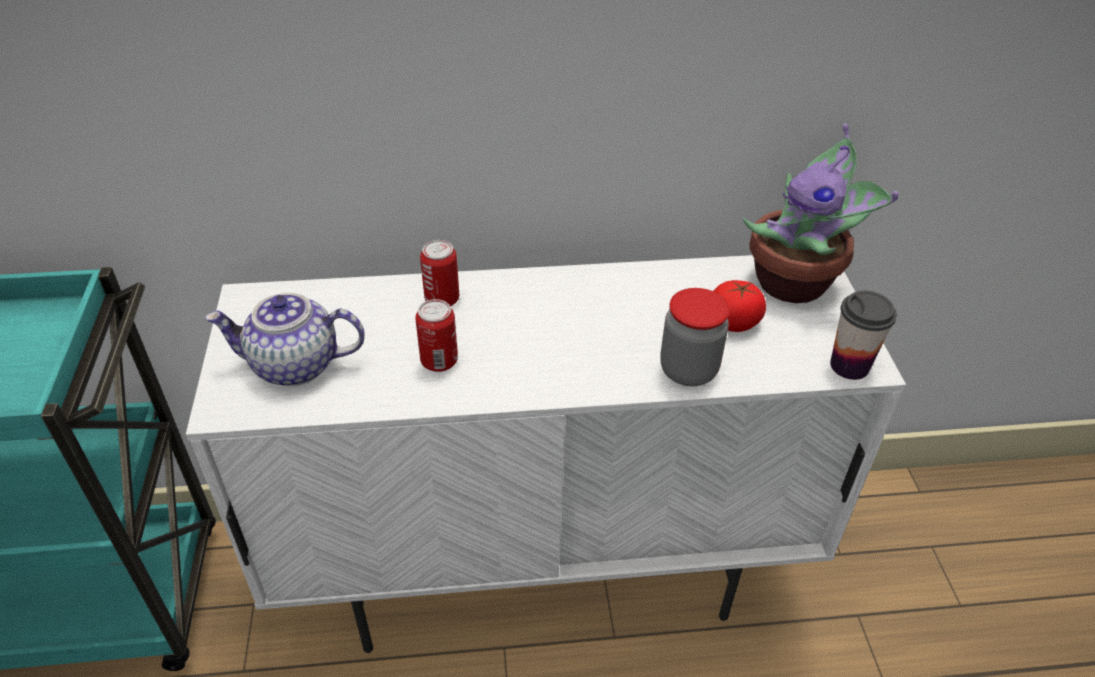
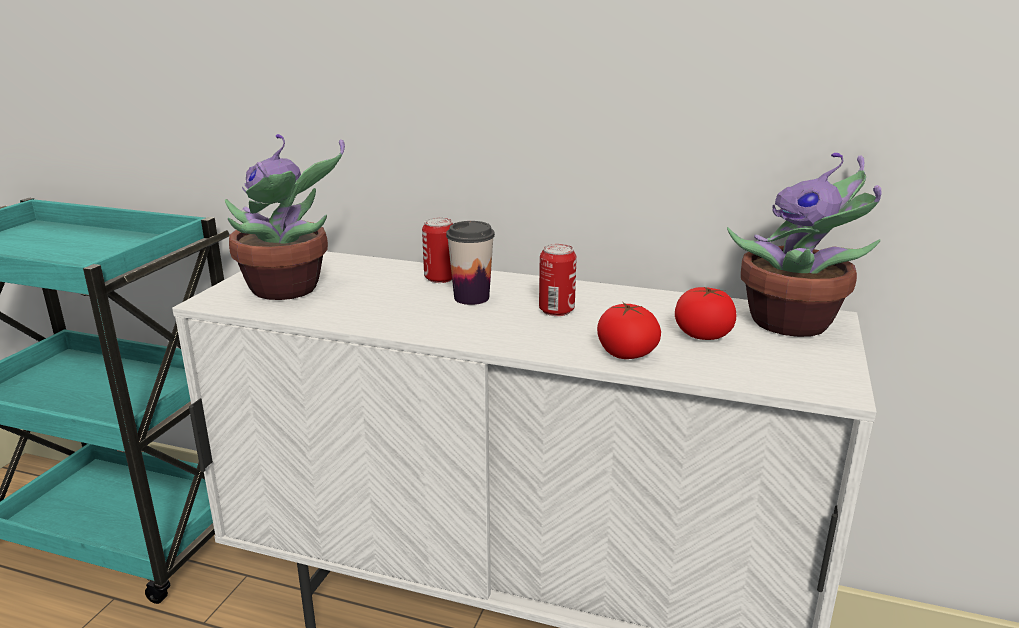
camera: 25 degrees right, 20 degrees down
teapot [205,292,365,386] -> potted plant [225,134,345,300]
can [415,299,458,372] -> can moved to [539,244,577,316]
jar [660,288,730,386] -> tomato [597,302,661,359]
cup [830,291,897,380] -> cup moved to [446,221,495,305]

